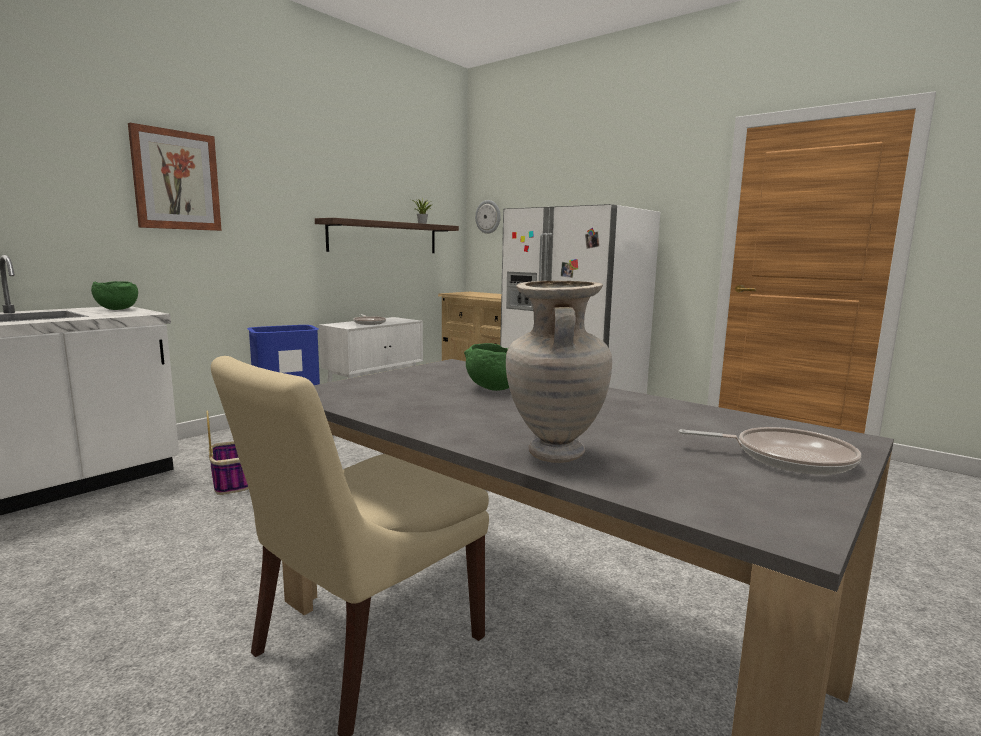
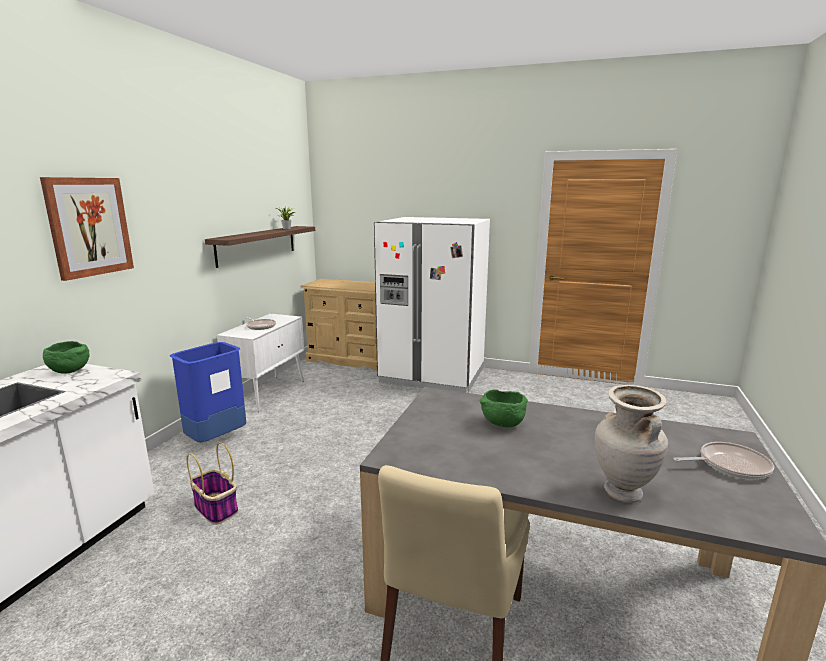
camera: 20 degrees left, 5 degrees up
wall clock [475,200,501,234] -> none

